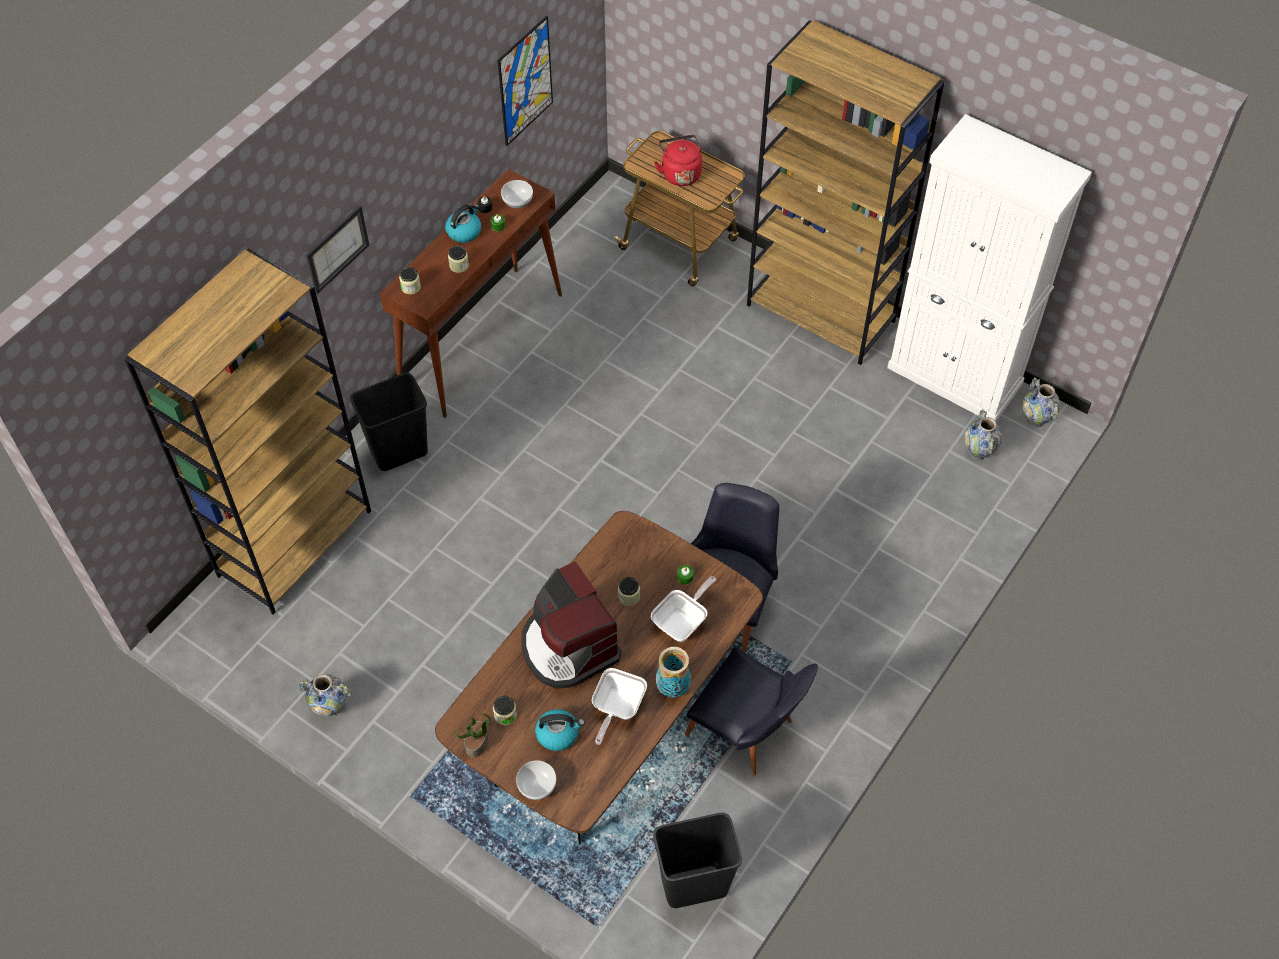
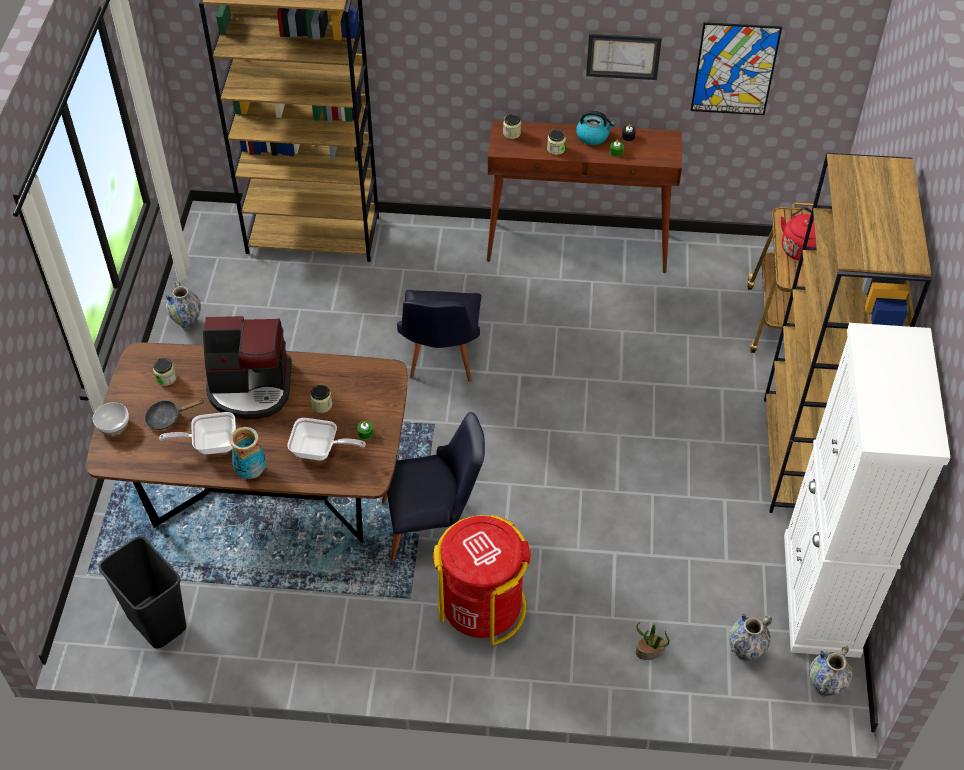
camera: 60 degrees right, 5 degrees down
picture [306,205,369,294] -> picture moved to [586,34,662,80]
black trash can [350,373,428,471] -> none
potted plant [456,712,491,758] -> potted plant moved to [636,622,670,660]
bowl [501,180,533,208] -> none
coffee machine [522,561,621,689] -> coffee machine turned 120 degrees counterclockwise [203,316,292,419]
kettle [535,709,585,751] -> black frying pan [145,399,203,430]
black chair [685,647,818,775] -> black chair moved to [397,290,481,382]
none -> red trash can [433,515,531,645]

